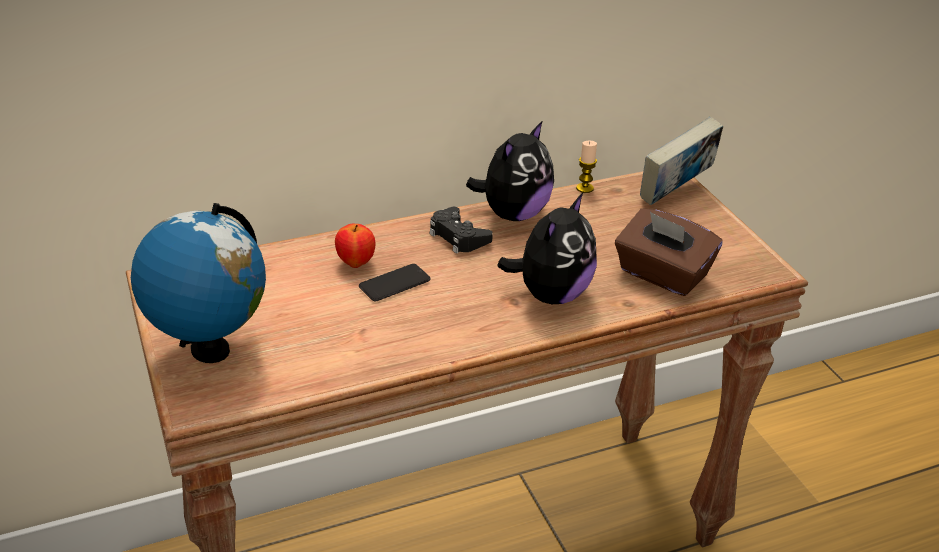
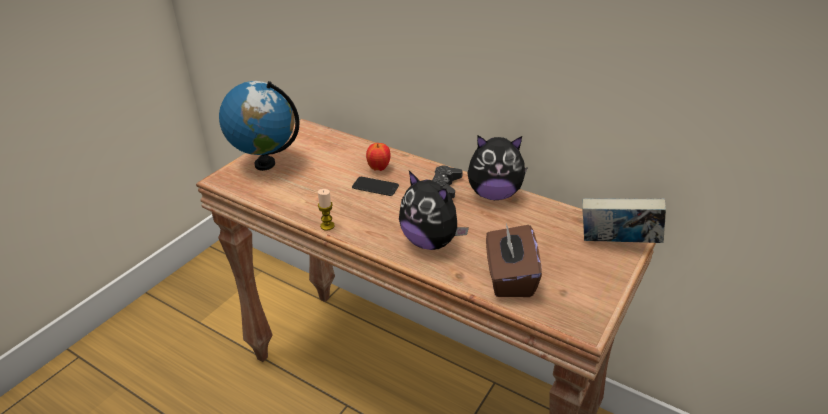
camera: 55 degrees right, 0 degrees up
plush toy [497,193,597,304] -> plush toy turned 45 degrees clockwise [399,171,469,250]
candle [576,141,597,193] -> candle moved to [318,189,335,231]

